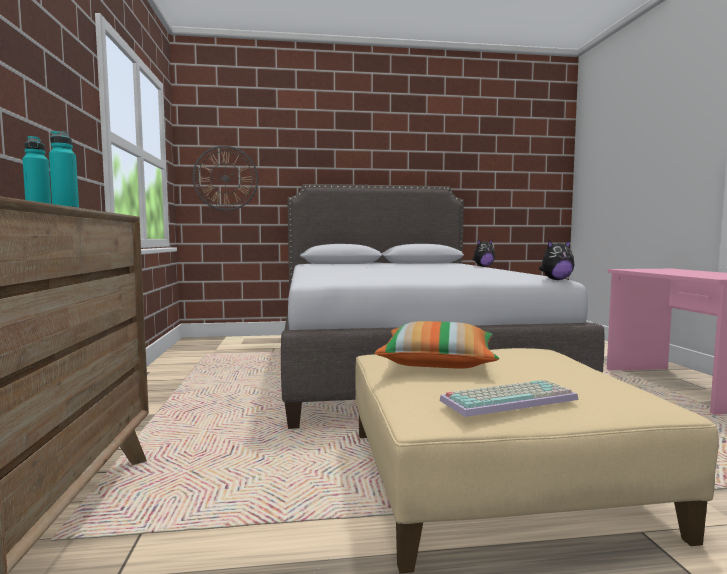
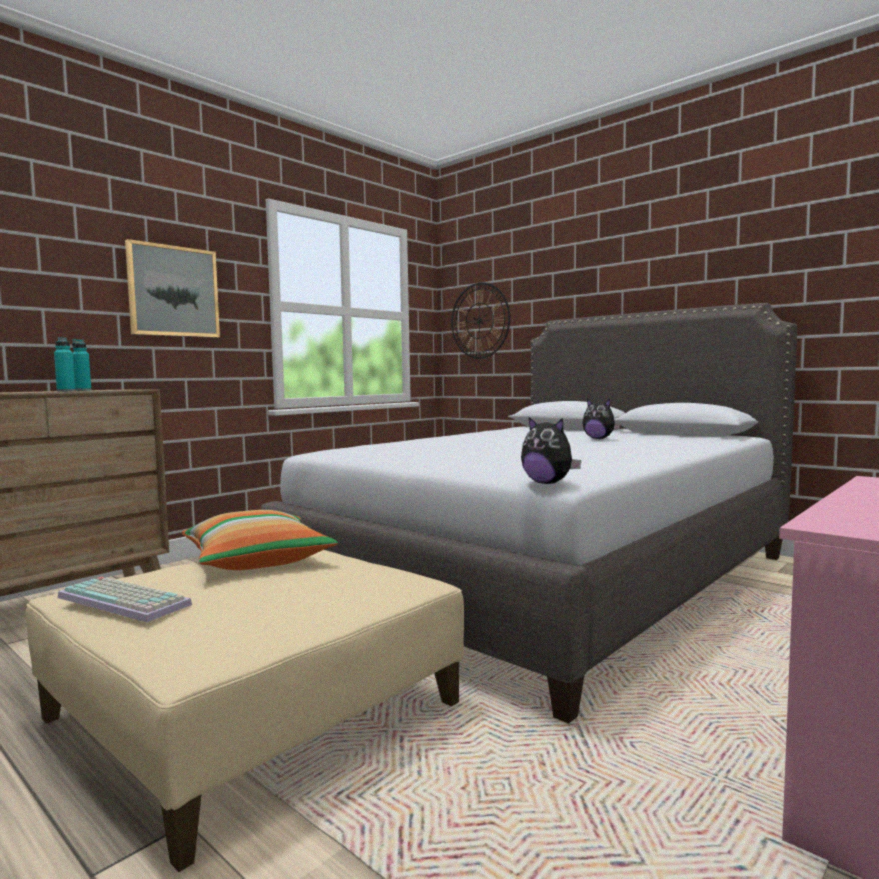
camera: 50 degrees right, 0 degrees up
plush toy [472,240,495,267] -> plush toy moved to [582,399,620,439]
none -> picture [125,239,220,338]

